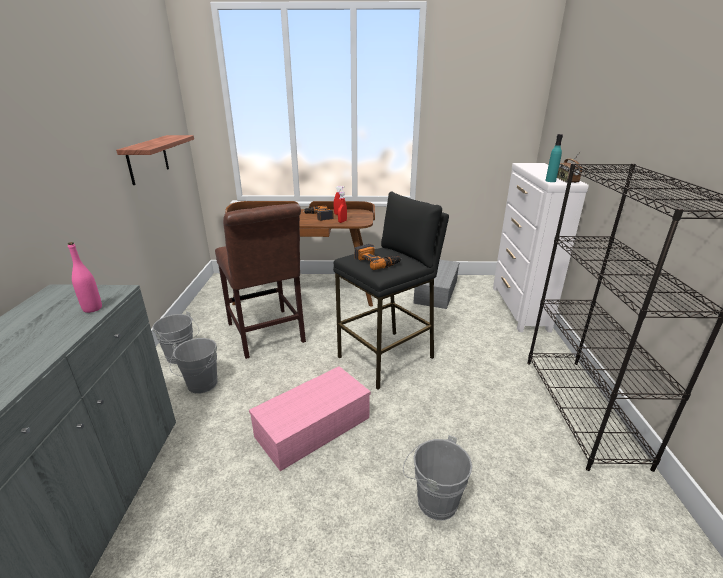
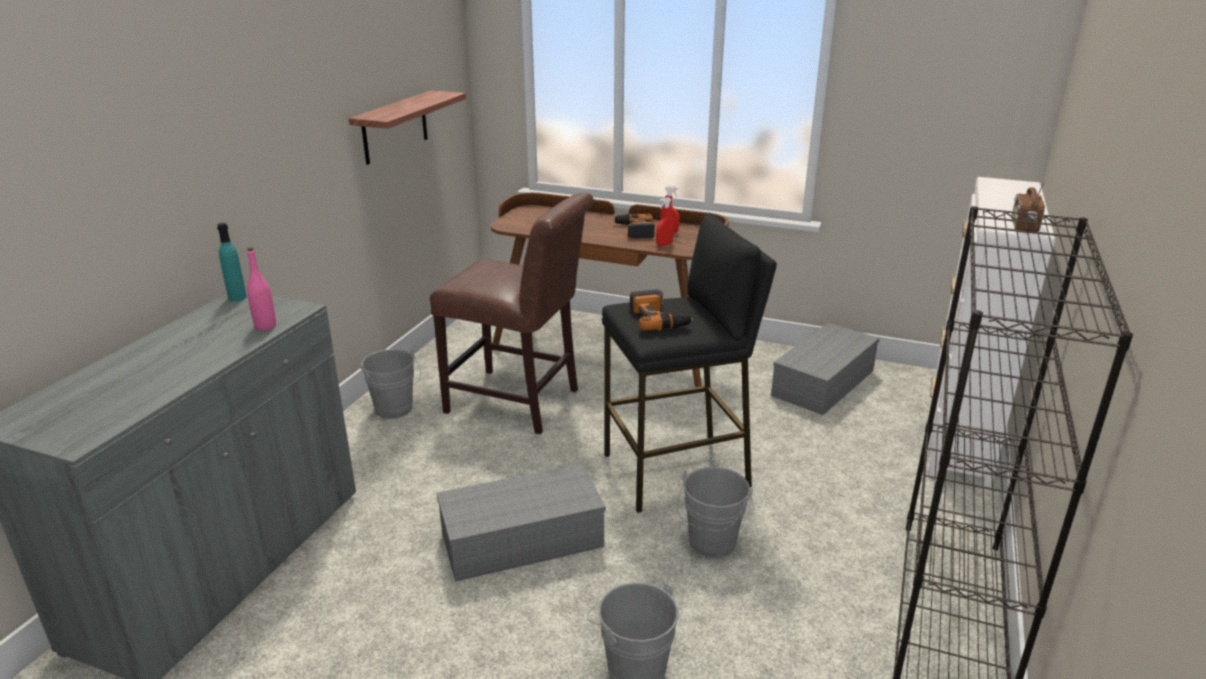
camera: 20 degrees right, 0 degrees up
grey bucket [170,338,217,394] -> grey bucket moved to [677,467,753,558]
brown chair [215,203,306,359] -> brown chair turned 60 degrees counterclockwise [430,192,593,434]
pink storage box [249,366,371,471] -> grey storage box [437,464,606,582]
turquoise bottle [545,134,563,182] -> turquoise bottle moved to [217,223,247,302]

